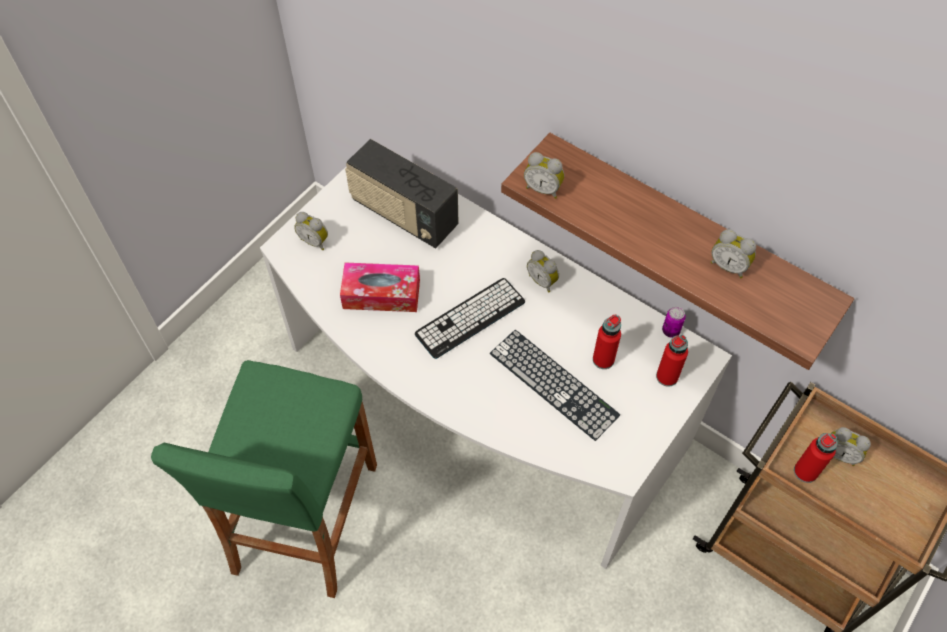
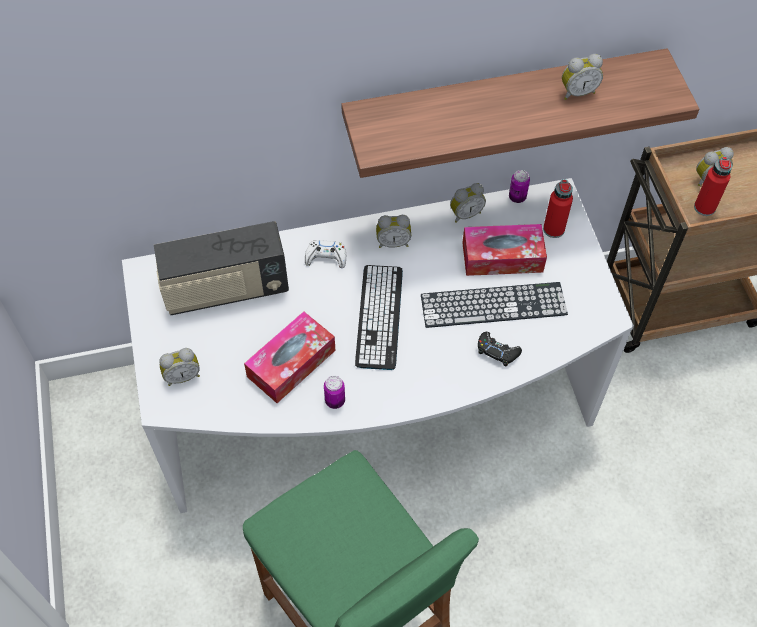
camera: 50 degrees left, 0 degrees up
alarm clock [524,152,564,199] -> alarm clock moved to [450,183,486,223]
red bottle [593,315,621,369] -> tissue box [462,224,547,276]
none -> white game controller [305,240,346,268]
none -> can [324,376,345,409]
none -> black game controller [478,331,522,367]

